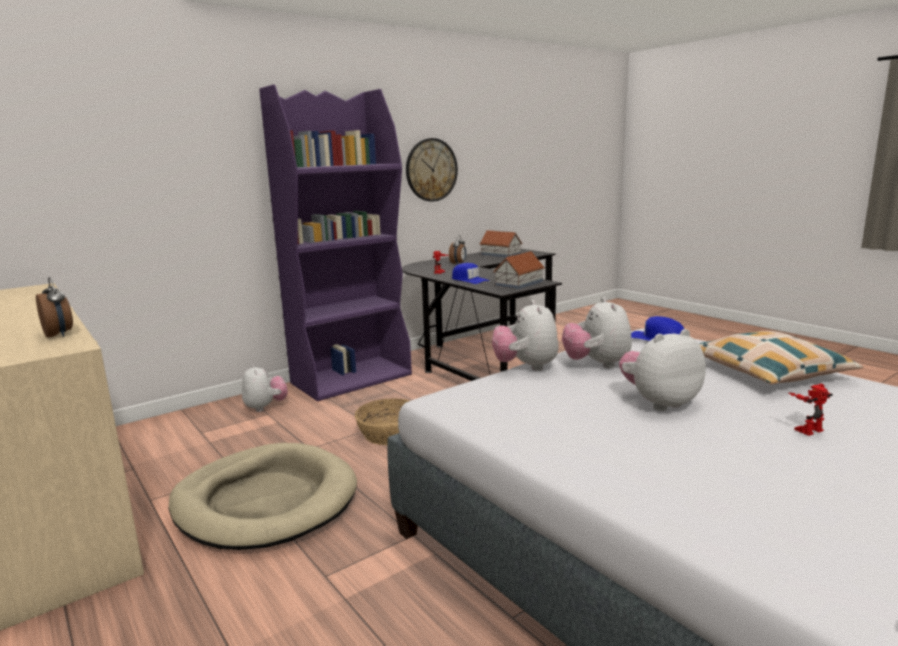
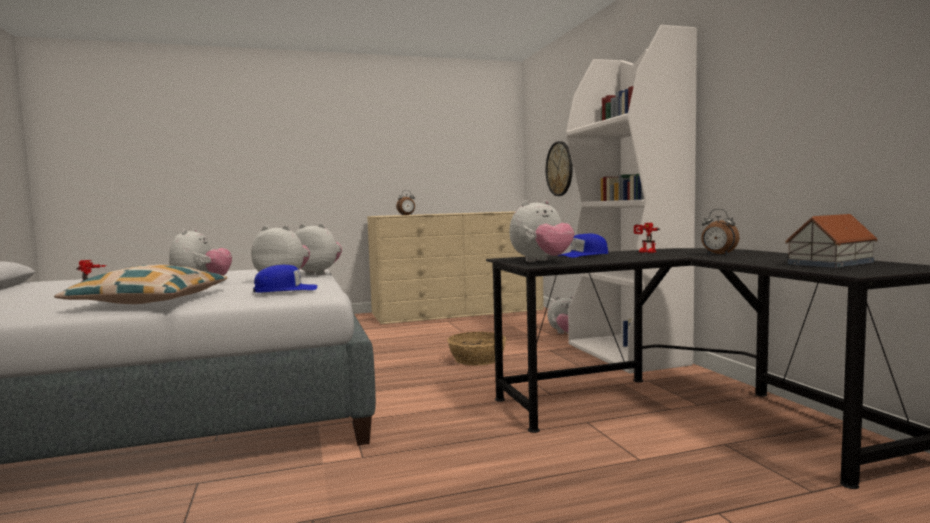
camera: 110 degrees right, 10 degrees down
beige dog bed [169,443,357,550] -> none
purple bookcase [259,84,412,401] -> white bookcase [566,25,697,374]
wall clock [406,138,458,202] -> wall clock moved to [546,141,573,196]
toy house [493,251,545,289] -> plush toy [510,200,574,262]

